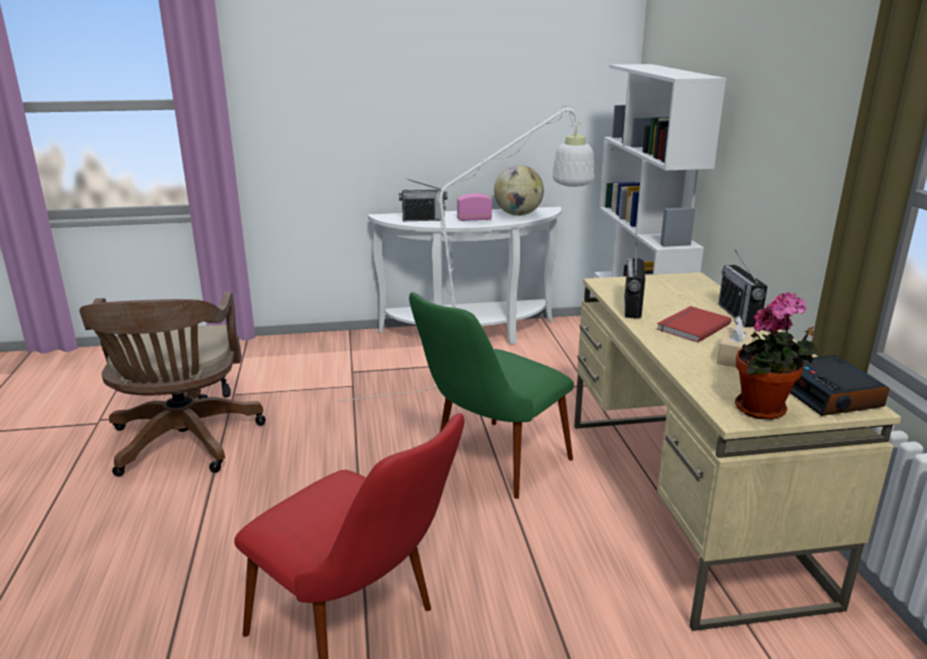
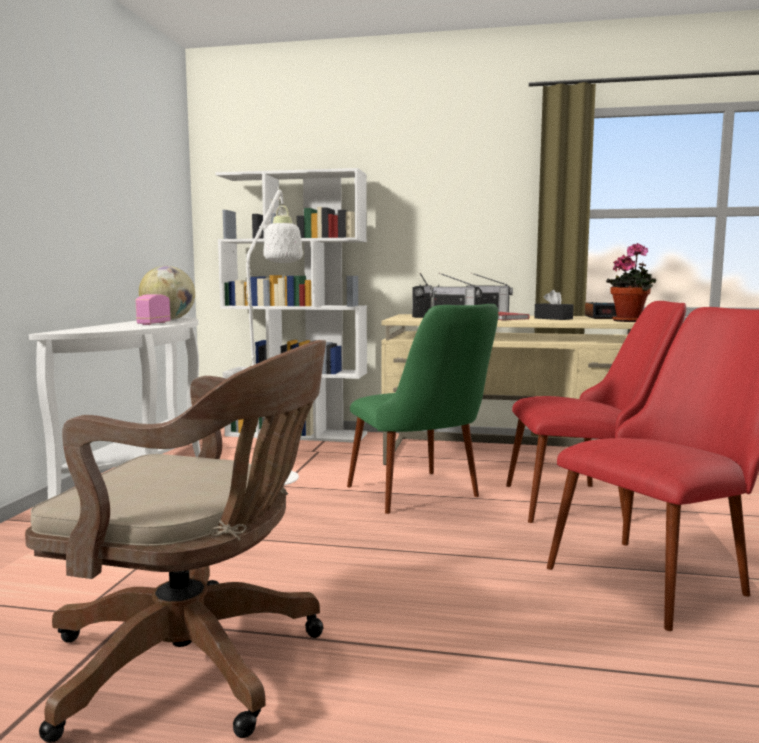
camera: 70 degrees left, 15 degrees down
radio [399,179,447,221] -> radio moved to [412,273,432,318]
beige tissue box [717,316,756,367] -> black tissue box [534,290,574,320]
none -> red chair [506,301,686,523]

